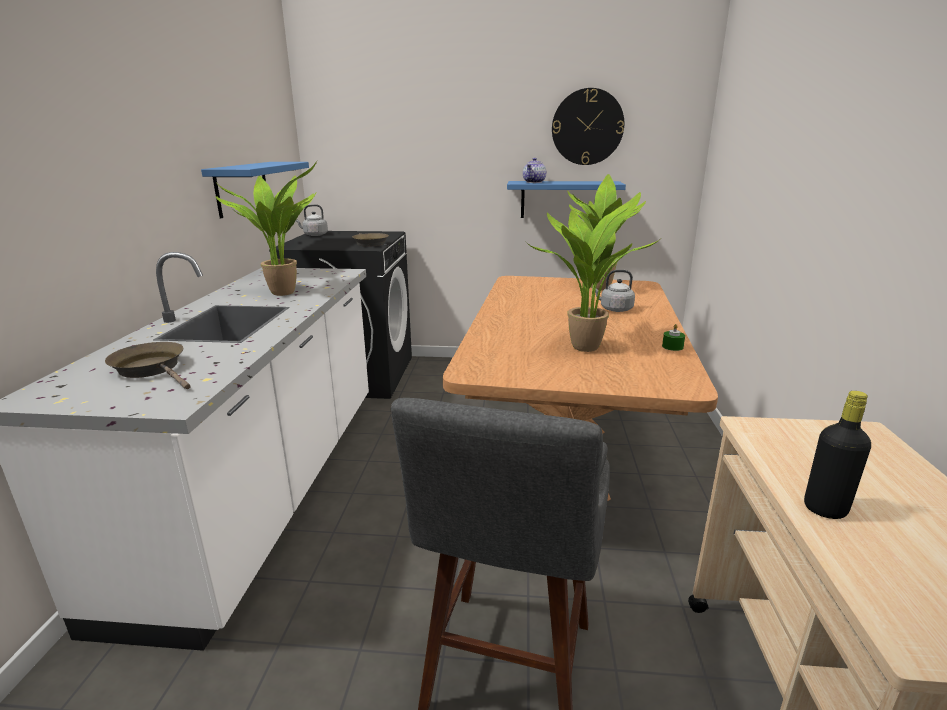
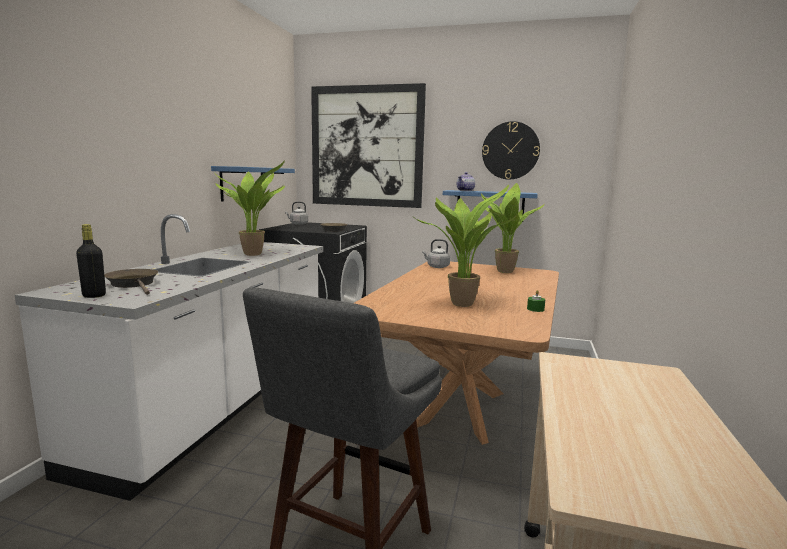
camera: 10 degrees right, 10 degrees down
grey kettle [592,270,635,312] -> grey kettle moved to [422,239,450,268]
black bottle [804,391,871,519] -> black bottle moved to [76,224,106,298]
none -> picture [311,83,426,208]

